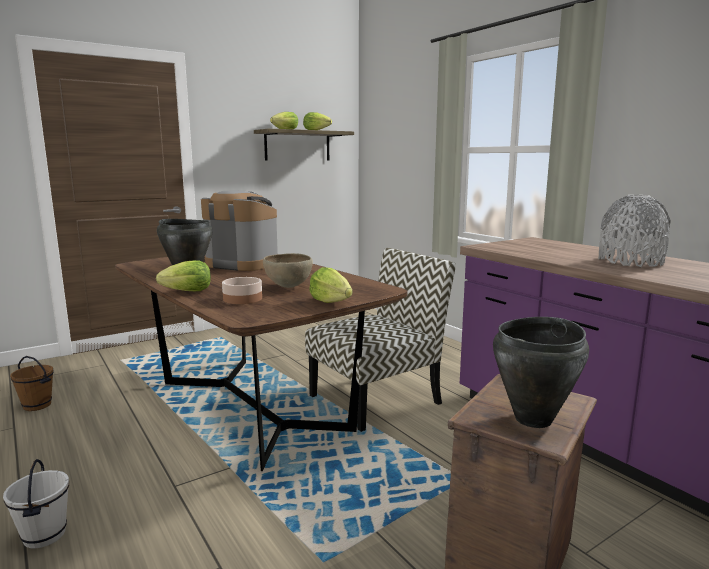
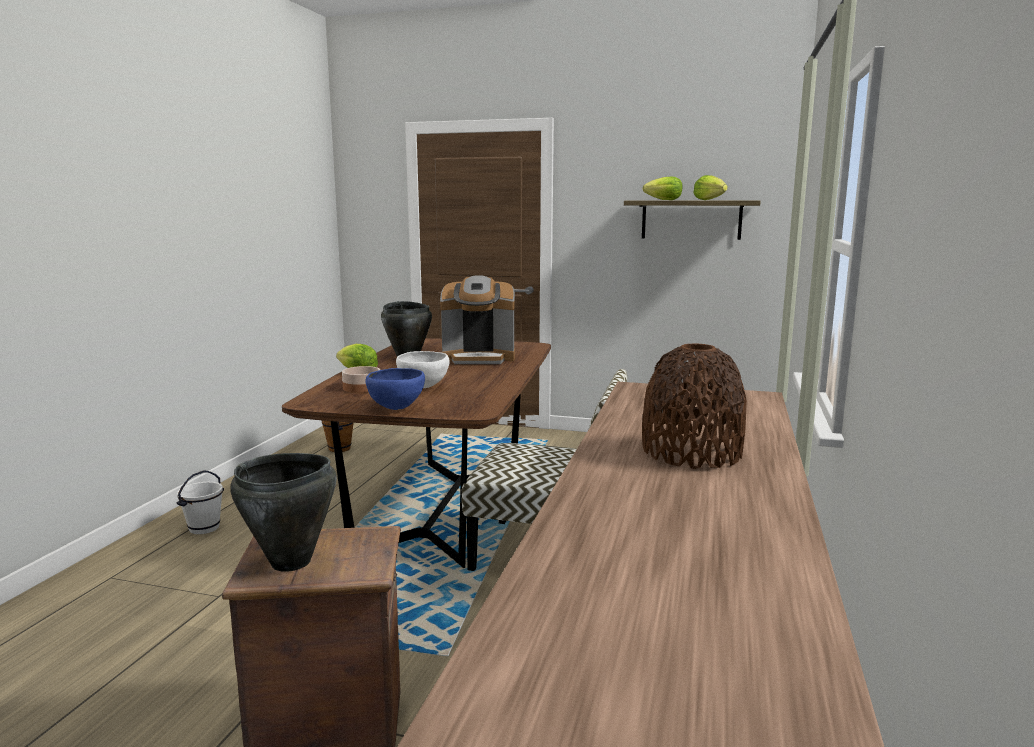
camera: 50 degrees right, 0 degrees up
coffee machine [201,190,278,271] -> coffee machine turned 105 degrees clockwise [440,276,515,364]
brown bowl [263,253,313,288] -> white bowl [396,351,450,388]
lettuce [309,267,353,303] -> blue bowl [365,368,425,410]
grey vase [599,195,670,267] -> brown vase [642,344,747,469]

